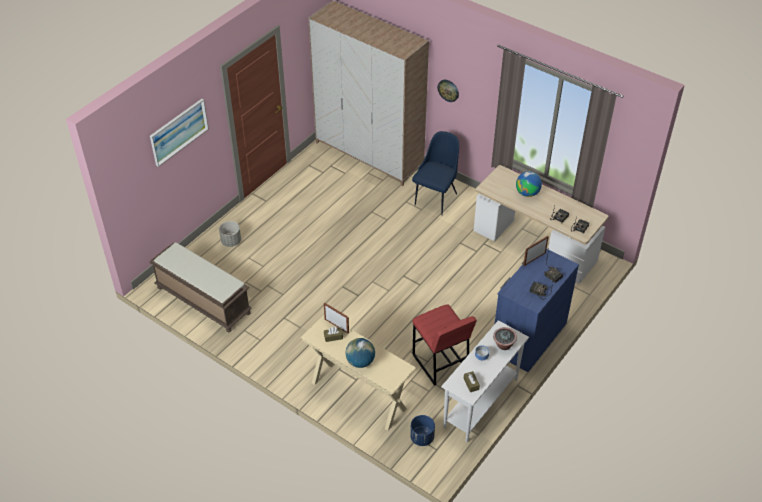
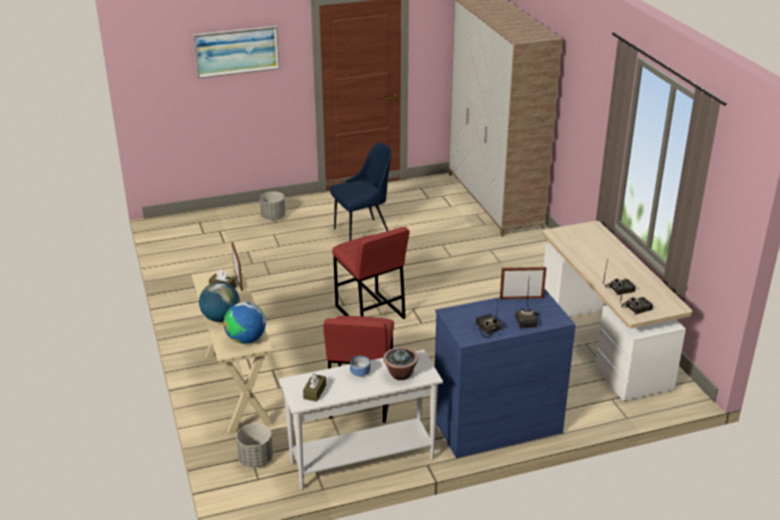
camera: 35 degrees right, 15 degrees down
brown bench [149,242,252,332] -> none
blue planter [410,415,435,446] -> grey planter [236,423,273,467]
blue chair [412,131,459,215] -> blue chair moved to [330,143,392,241]
wall clock [437,80,459,102] -> none
globe [516,171,542,197] -> globe moved to [224,302,266,344]
none -> red chair [332,227,410,319]

